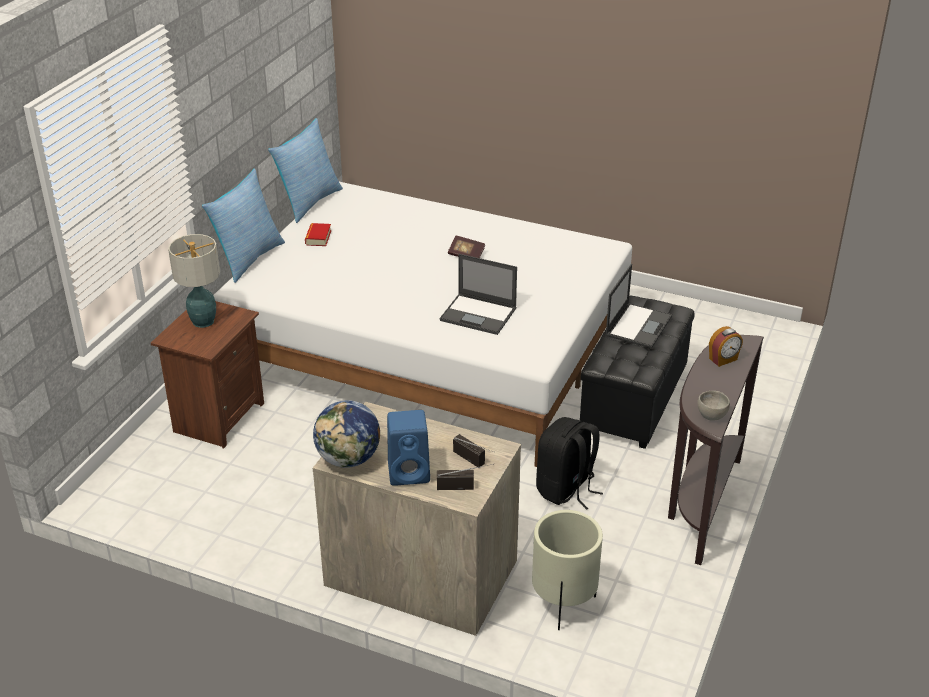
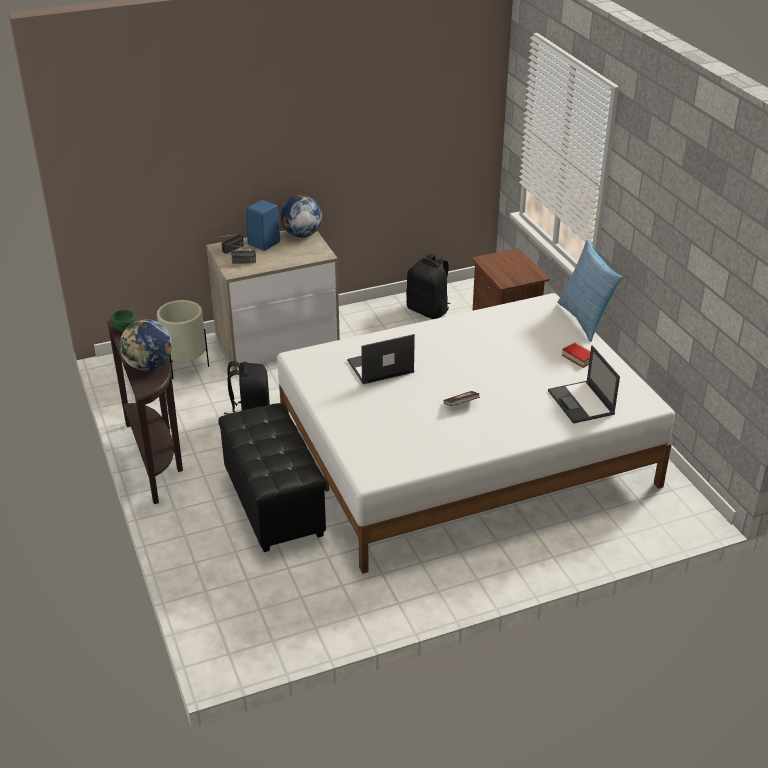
camera: 135 degrees right, 0 degrees up
table lamp [168,234,220,328] -> none
pillow [268,118,343,223] -> none
laptop [605,264,672,348] -> laptop moved to [548,345,620,424]
grey bowl [697,391,730,421] -> green bowl [110,310,135,332]
alarm clock [709,326,743,367] -> globe [120,319,172,370]
none -> black backpack [406,254,451,319]

